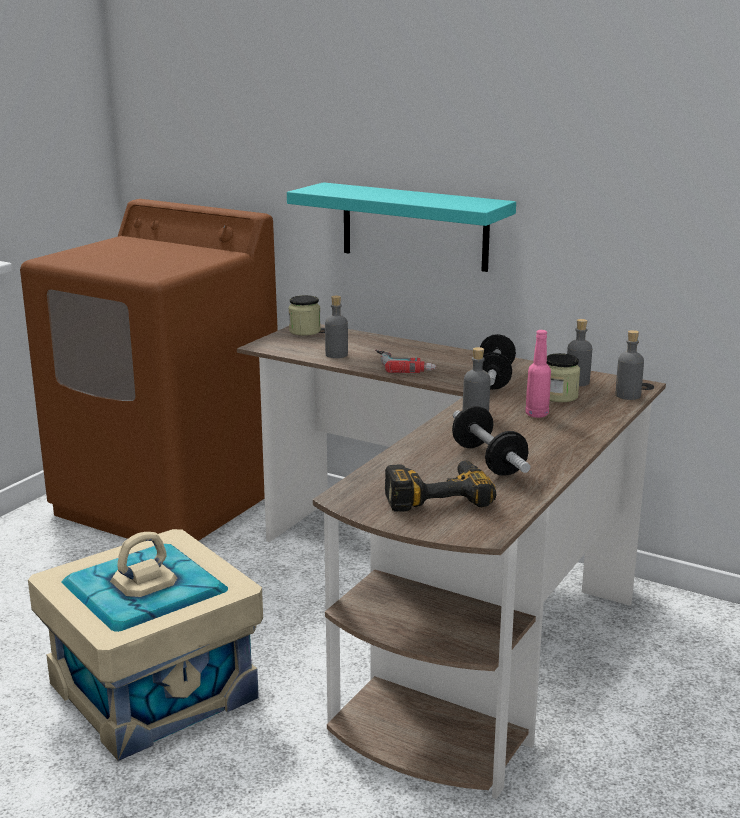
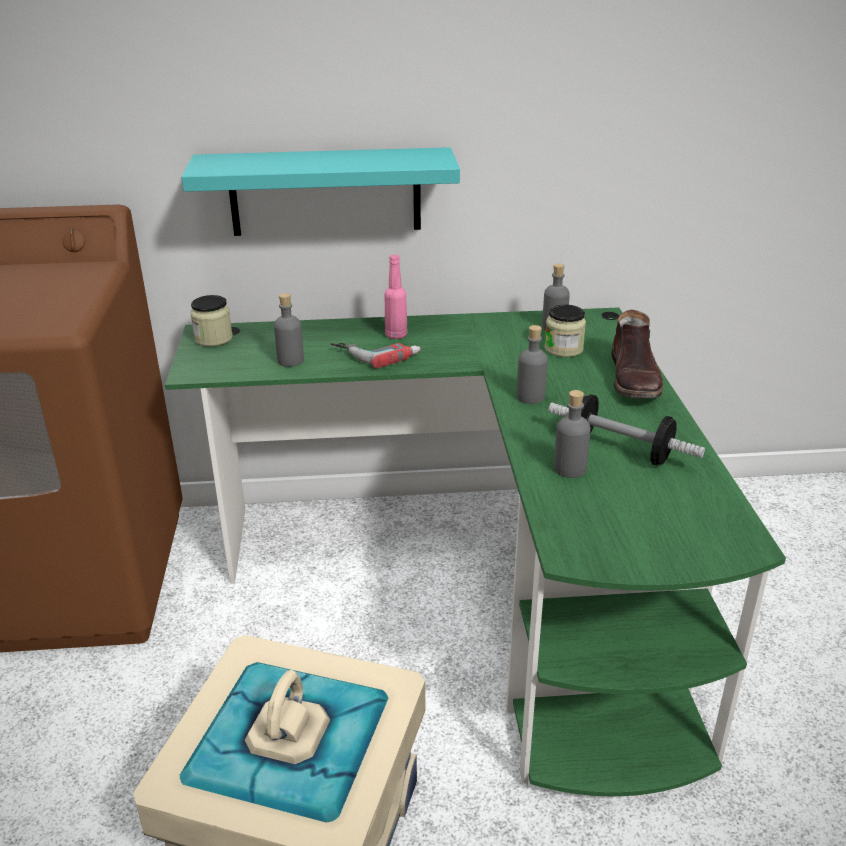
camera: 35 degrees left, 10 degrees up
brown desk [237,324,666,799] -> green desk [165,307,786,796]
power drill [385,460,496,512] -> none
dumbbell [480,334,516,390] -> none
pink bottle [525,330,551,418] -> pink bottle moved to [384,255,407,339]
grey bottle [616,330,644,400] -> grey bottle moved to [554,390,591,478]
none -> brown boot [611,310,663,399]

